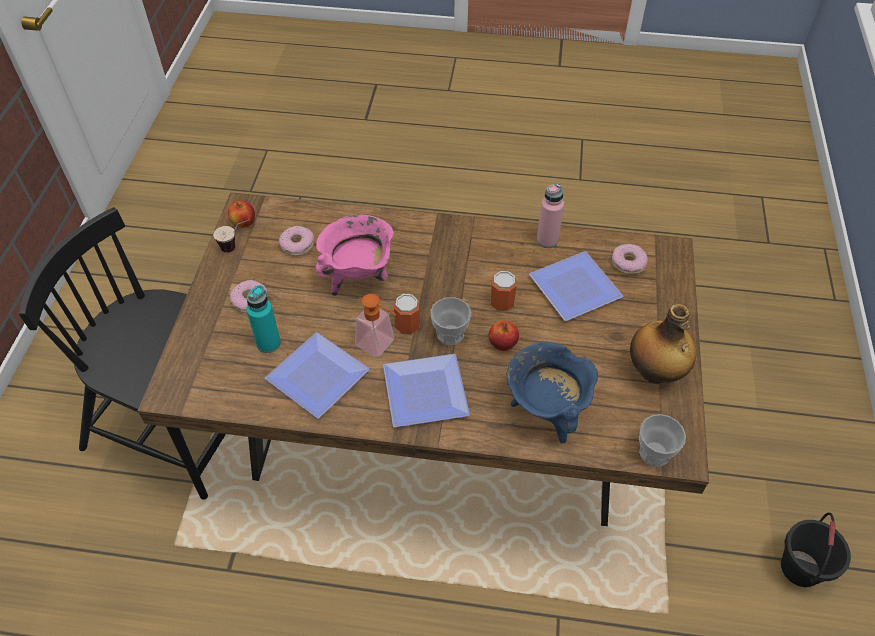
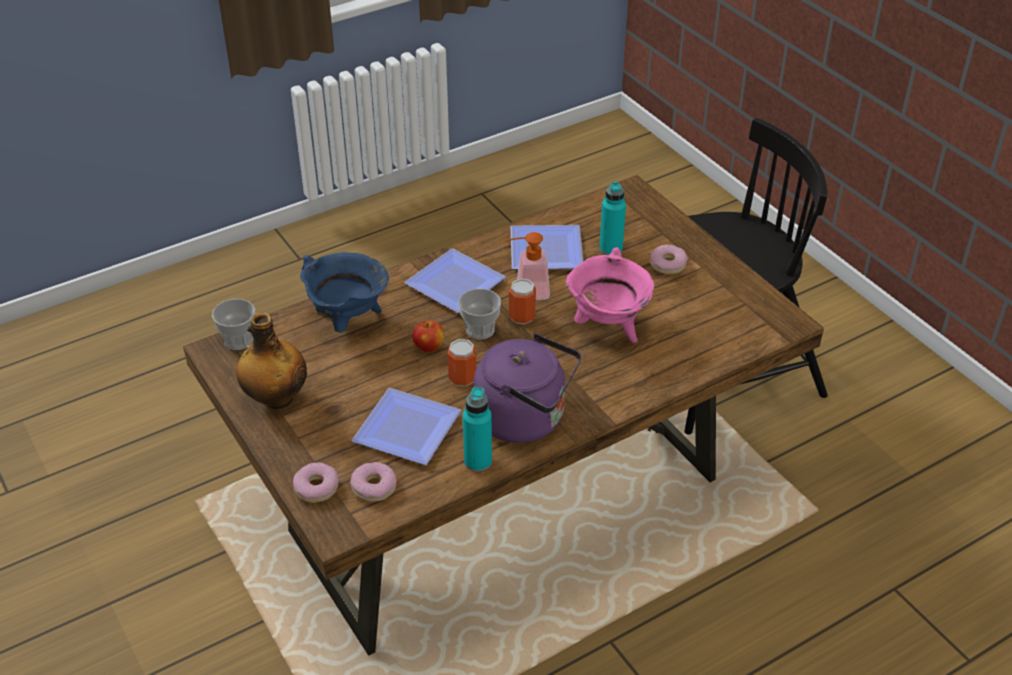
camera: 140 degrees right, 10 degrees down
cup [213,219,250,253] -> none
apple [228,200,255,228] -> none
donut [279,226,314,256] -> donut moved to [293,462,339,503]
pink bottle [537,183,564,248] -> turquoise bottle [463,387,492,472]
black bucket [781,513,851,587] -> none
none -> purple kettle [474,333,581,443]

